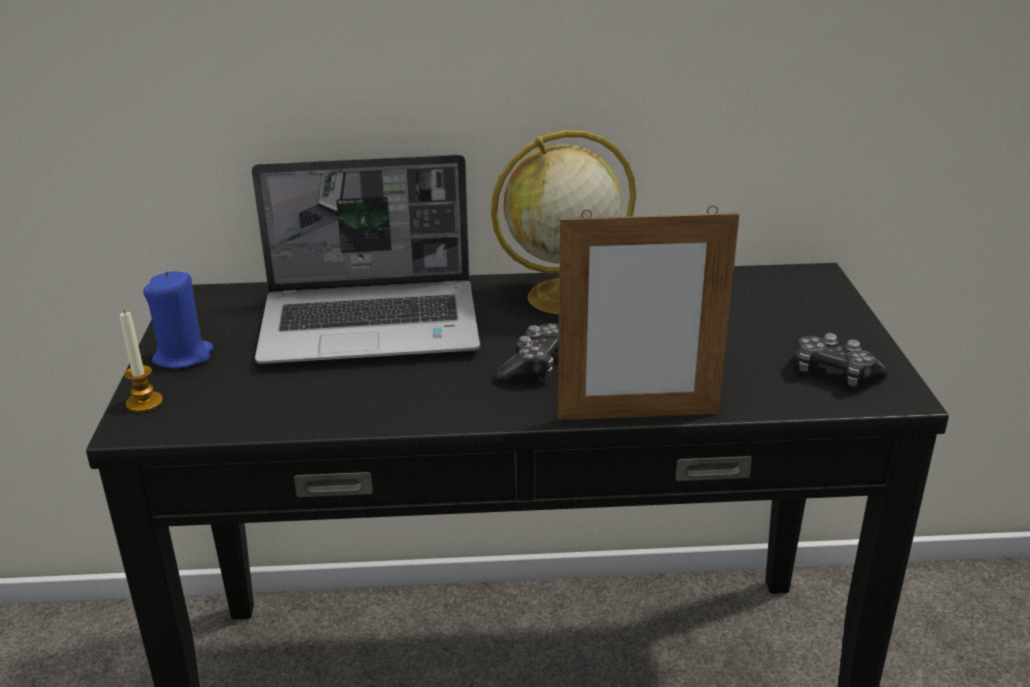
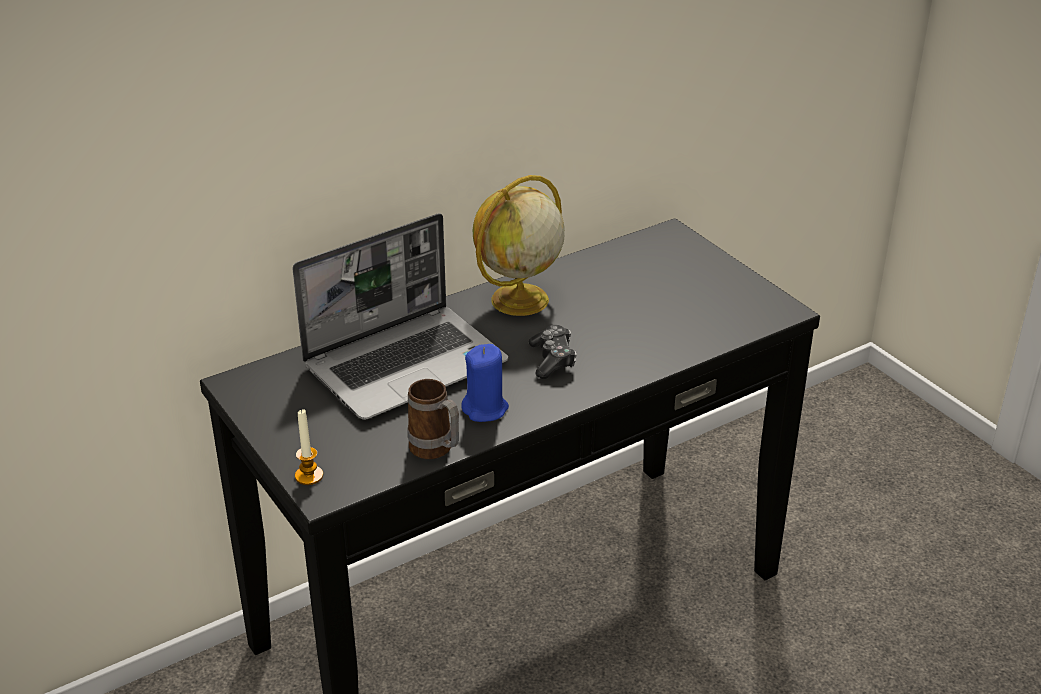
camera: 30 degrees left, 5 degrees up
blue candle [143,271,214,369] -> blue candle moved to [462,344,509,422]
picture frame [558,206,739,420] -> none
game controller [796,333,888,387] -> none
none -> mug [407,379,459,459]

